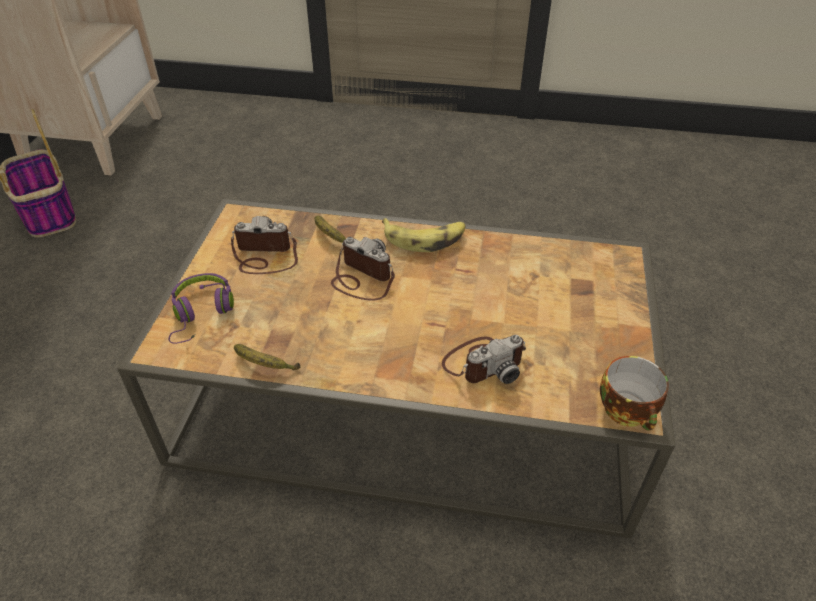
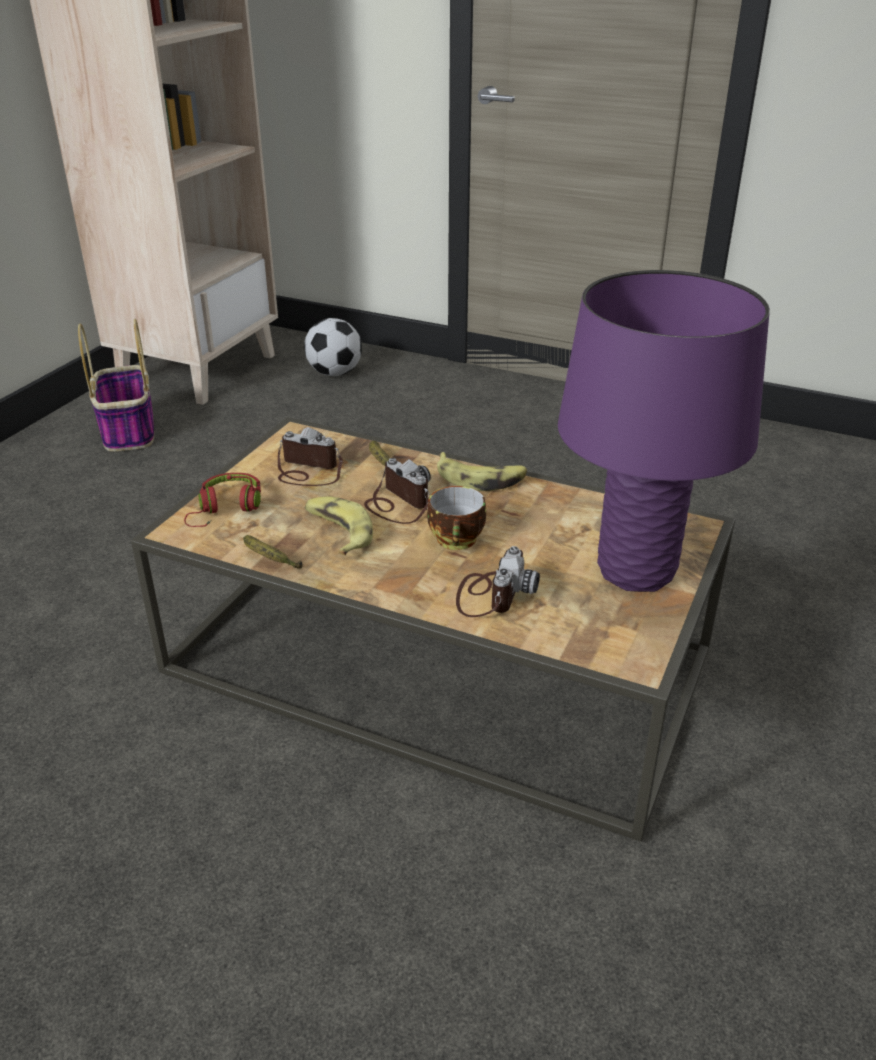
camera: 15 degrees right, 10 degrees down
purple headphones [169,273,234,344] -> red headphones [184,473,261,527]
camera [442,335,526,384] -> camera turned 60 degrees counterclockwise [456,546,540,617]
cup [600,356,669,431] -> cup moved to [427,486,486,550]
none -> football [304,318,362,376]
none -> banana [305,496,373,555]
none -> purple table lamp [558,270,770,592]

